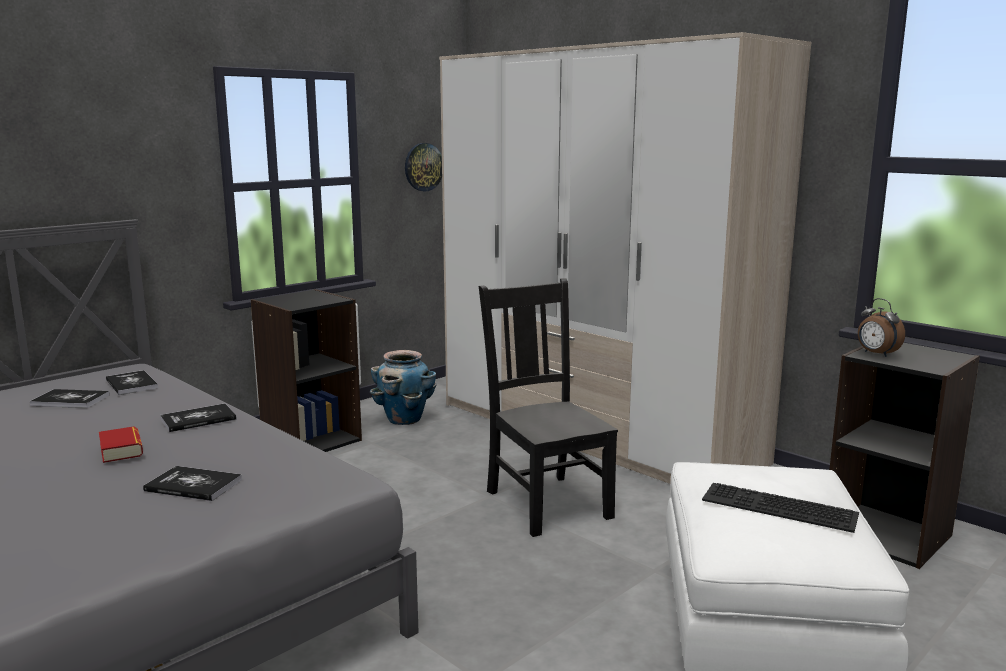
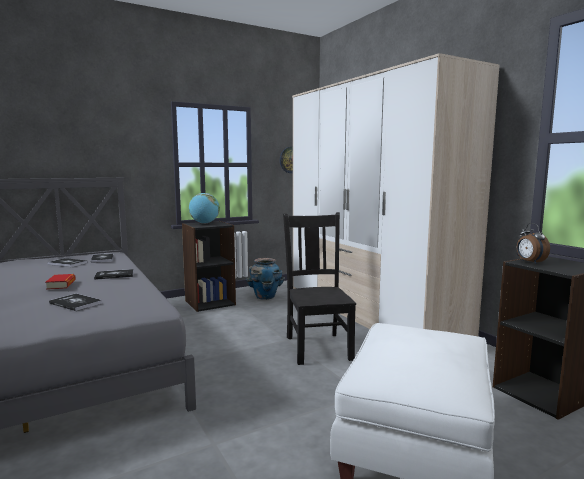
camera: 15 degrees right, 5 degrees down
keyboard [702,483,859,533] -> none
none -> globe [189,193,220,224]

